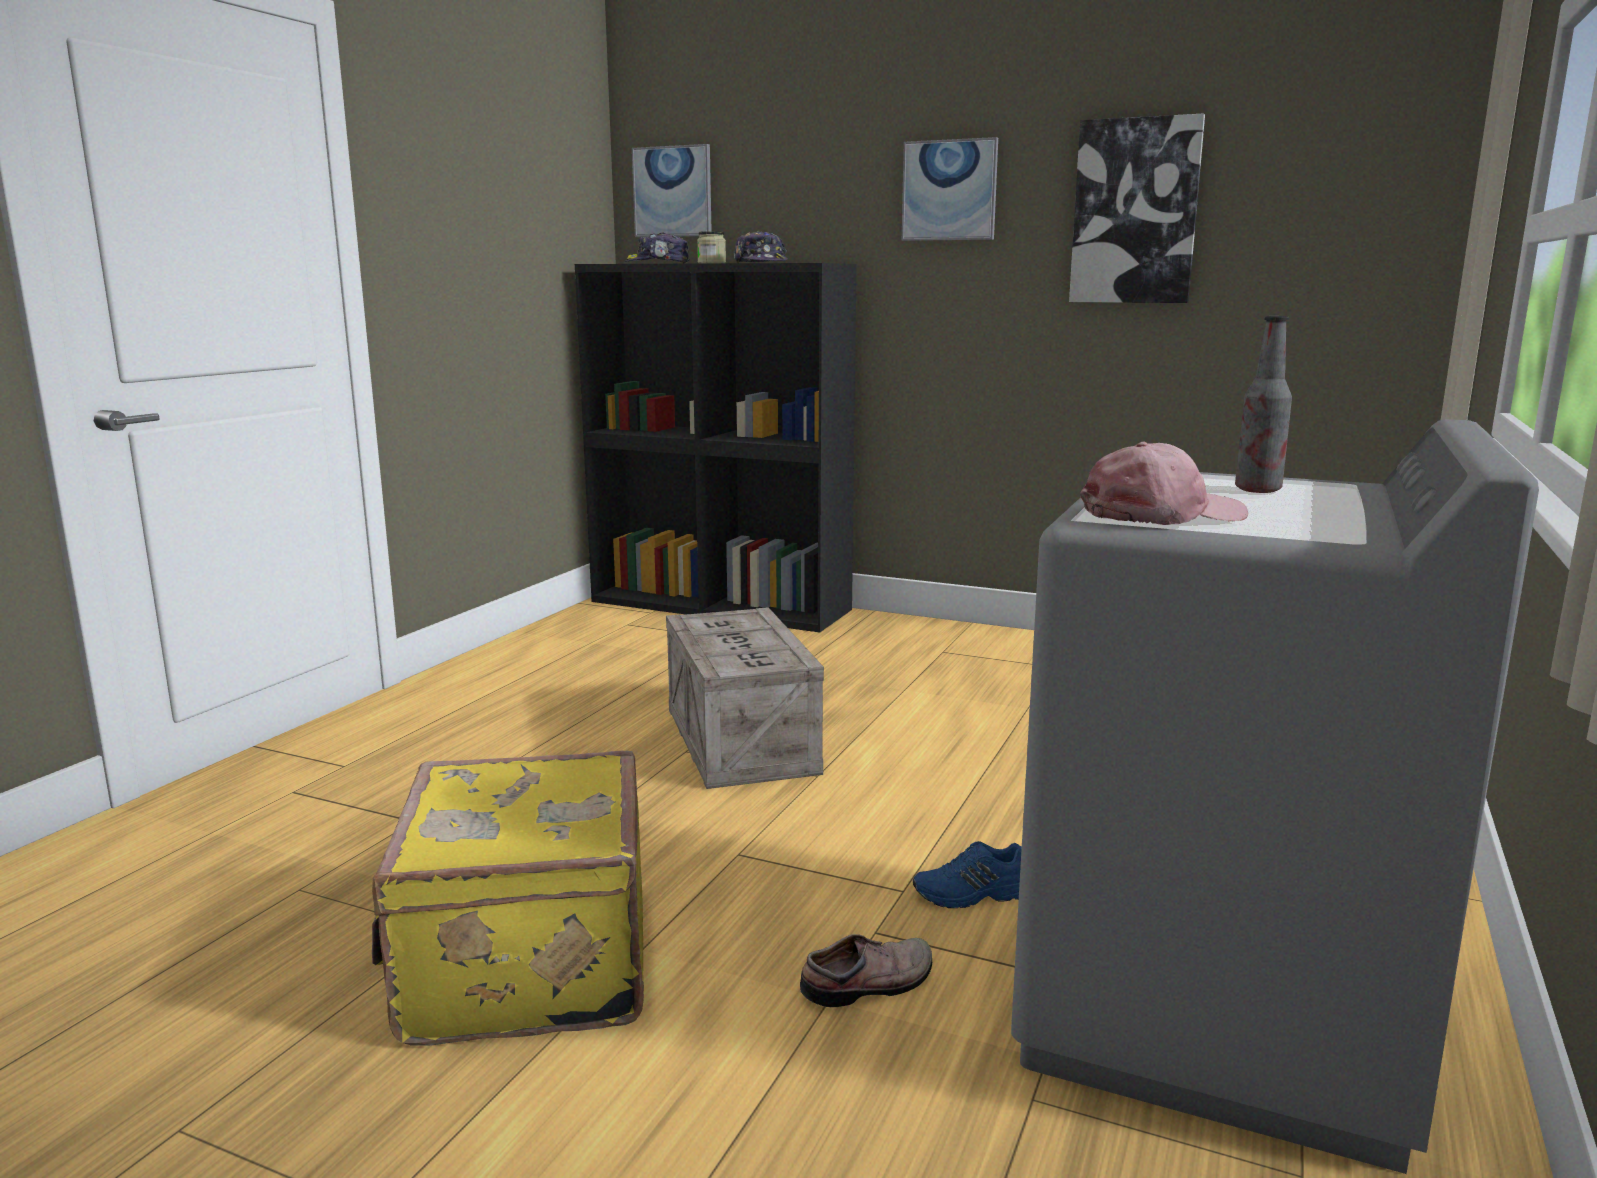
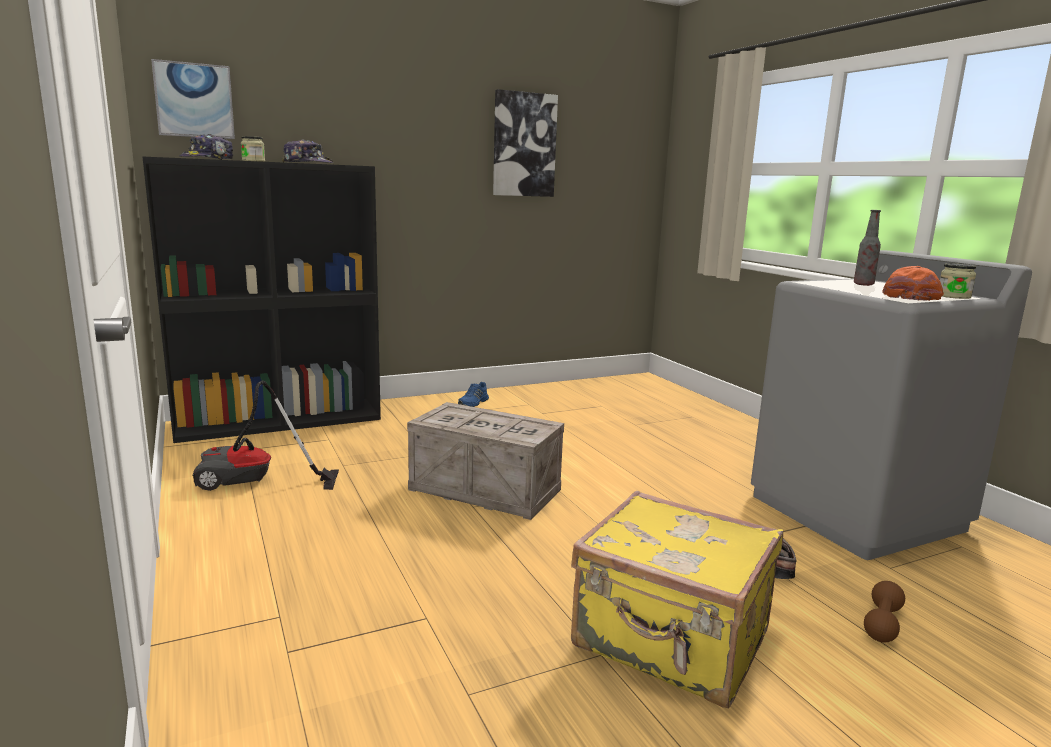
camera: 50 degrees left, 0 degrees up
picture [902,137,998,241] -> none
blue shoe [913,841,1022,908] -> blue shoe moved to [458,382,489,407]
pink cap [1080,441,1248,525] -> orange cap [882,266,944,301]
none -> vacuum cleaner [193,380,339,491]
none -> brown dumbbell [864,581,905,643]
none -> jar [940,263,976,299]

